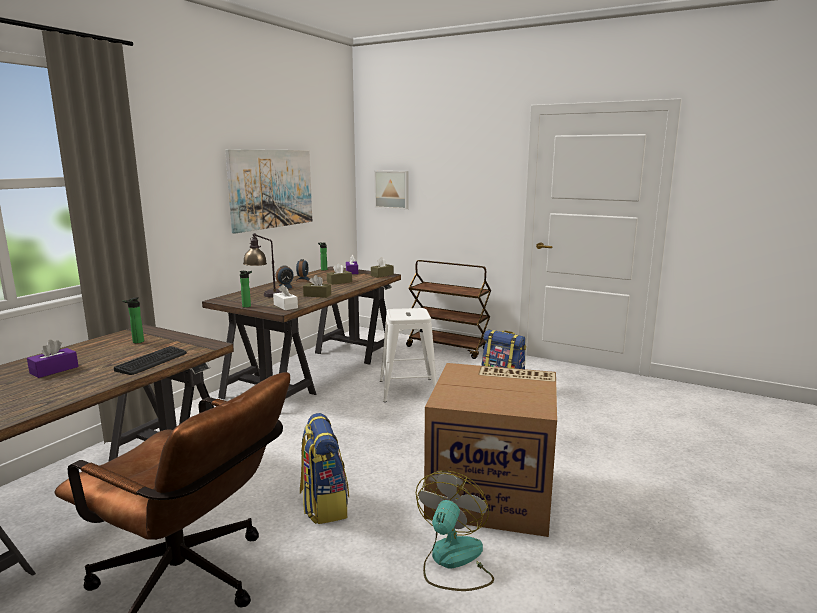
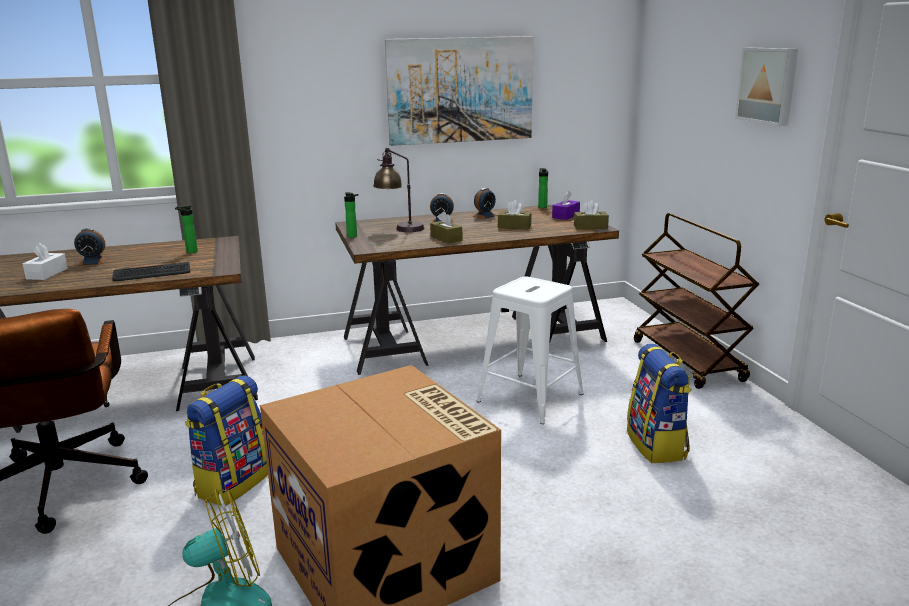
camera: 45 degrees right, 5 degrees up
purple tissue box [27,340,79,378] -> alarm clock [74,228,109,266]
white tissue box [273,284,298,310] -> white tissue box moved to [23,243,68,280]
picture [374,171,409,209] -> picture moved to [735,48,798,126]

